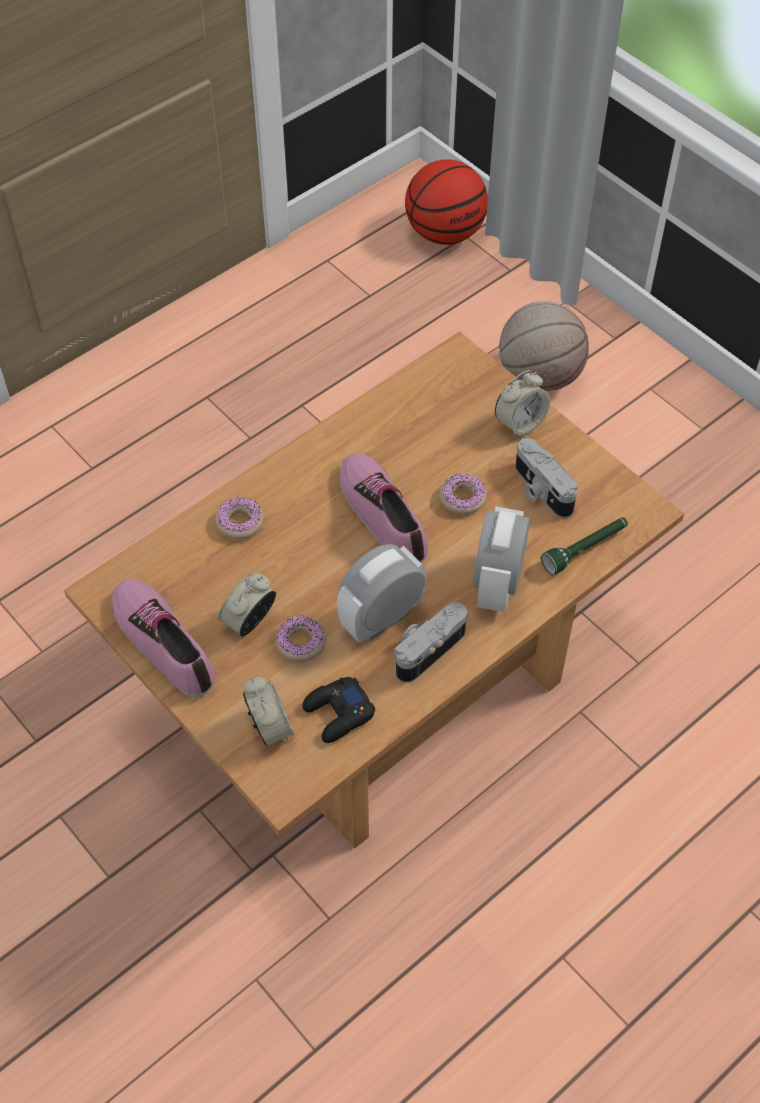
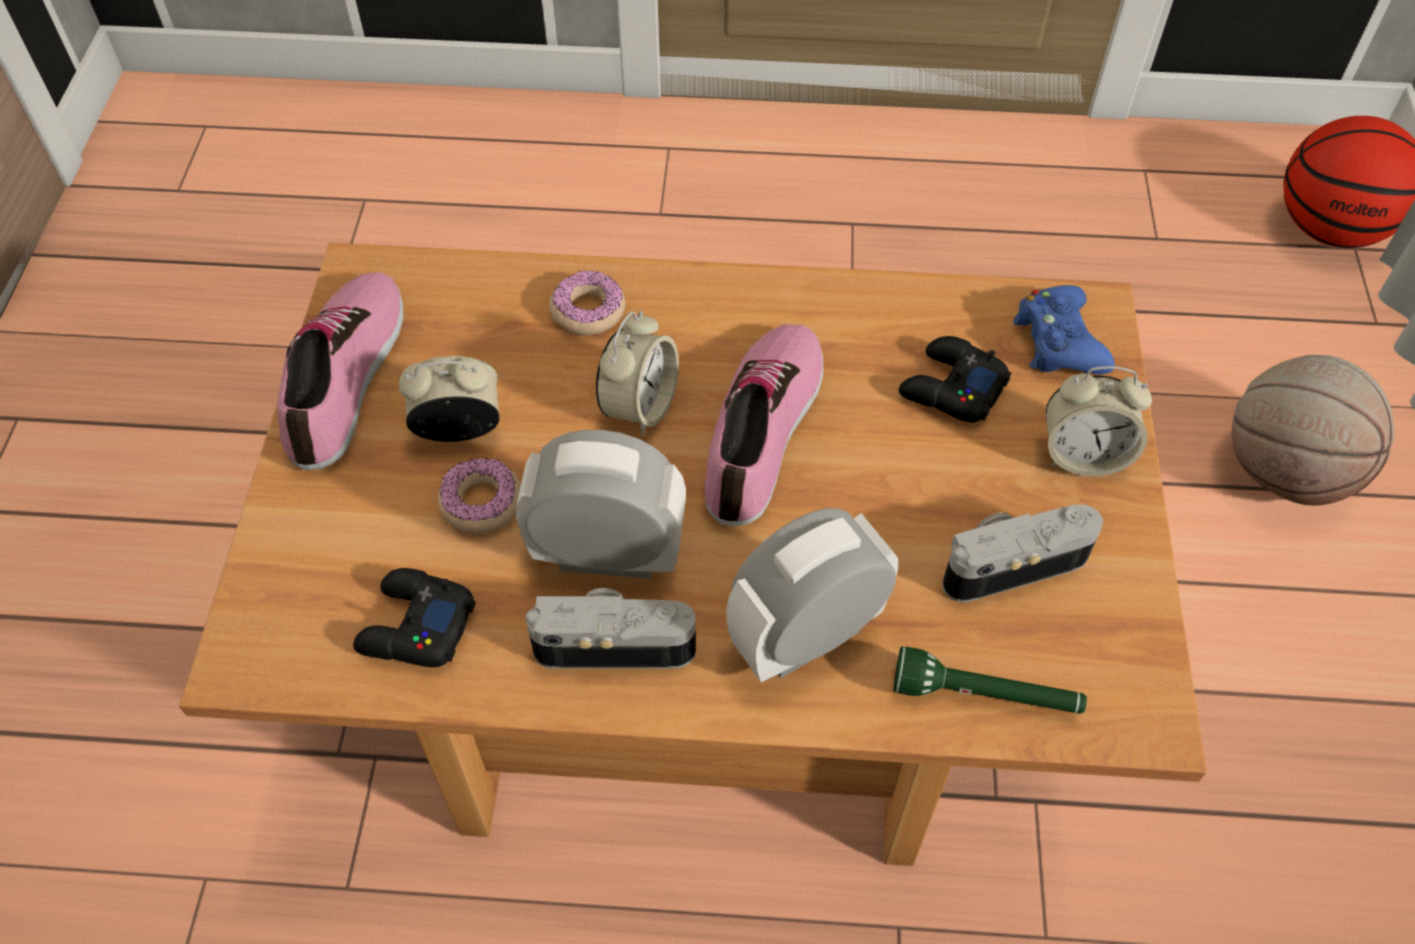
camera: 45 degrees right, 0 degrees up
alarm clock [243,677,294,746] -> alarm clock moved to [596,311,679,435]
donut [440,473,487,515] -> none
camera [515,438,578,518] -> camera turned 60 degrees clockwise [943,504,1103,602]
none -> black game controller [899,336,1012,423]
none -> blue game controller [1013,285,1115,374]

